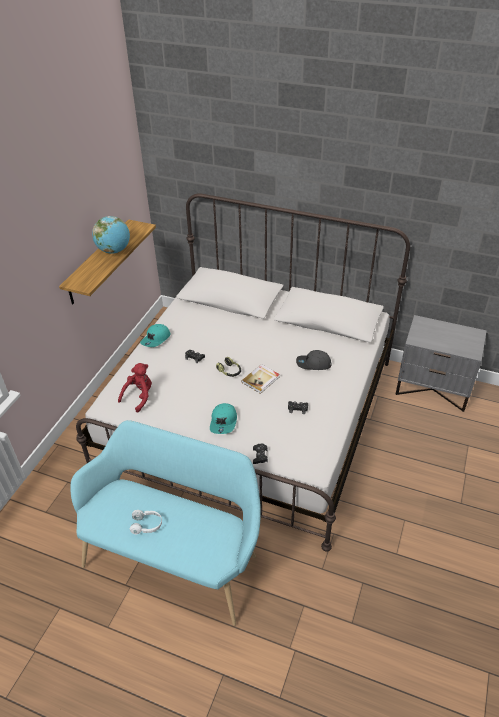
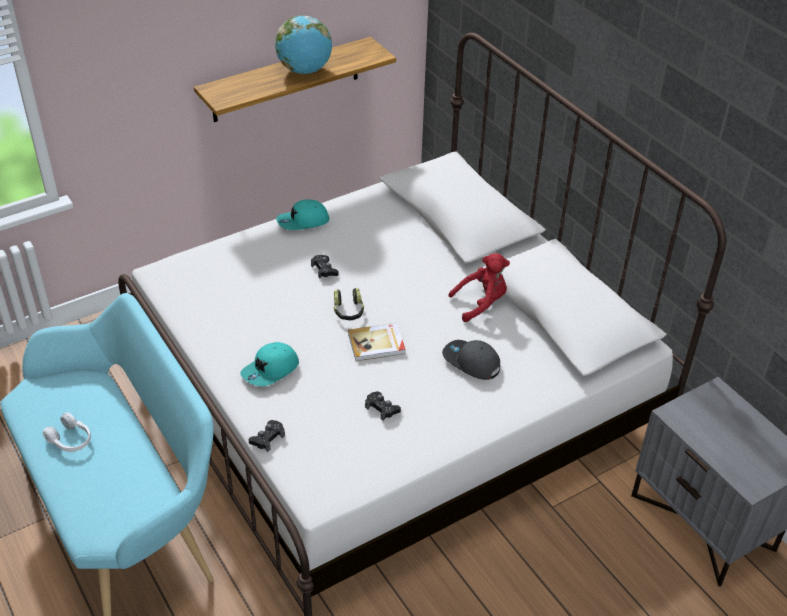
camera: 35 degrees right, 0 degrees up
red plush toy [118,363,152,413] -> red plush toy moved to [448,253,510,322]

